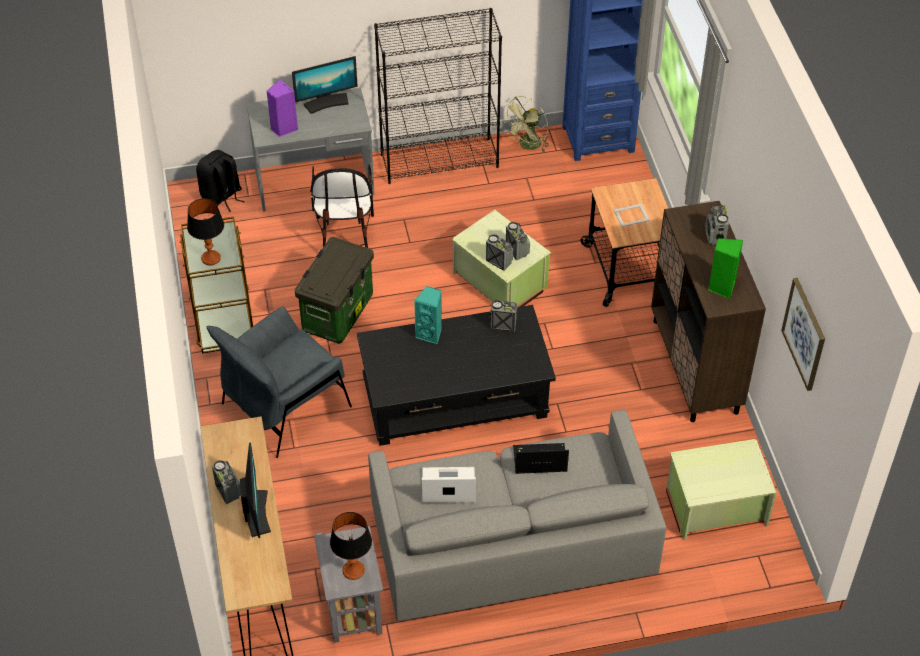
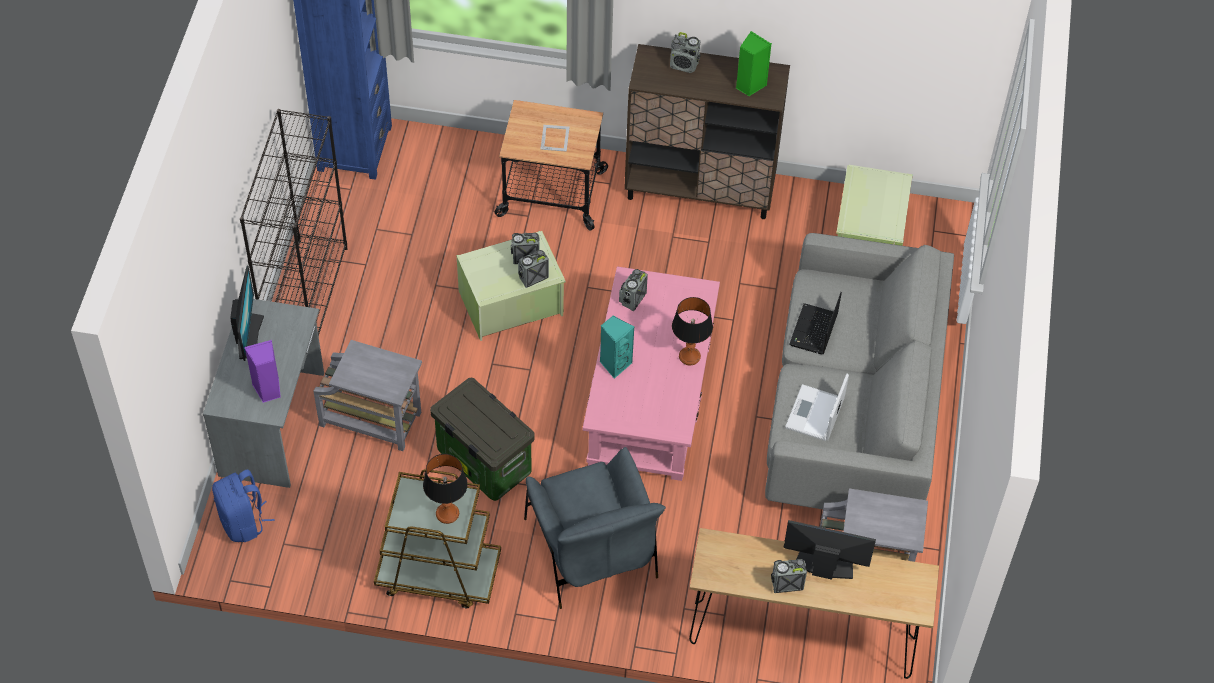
camera: 70 degrees left, 5 degrees up
black backpack [196,150,245,212] -> blue backpack [212,470,275,542]
chair [310,164,374,248] -> grey side table [313,340,422,451]
table lamp [330,512,372,580] -> table lamp moved to [672,297,713,365]
black coffee table [357,305,556,446] -> pink coffee table [583,266,720,481]
green fan [502,96,548,153] -> none
picture [781,278,825,391] -> none

